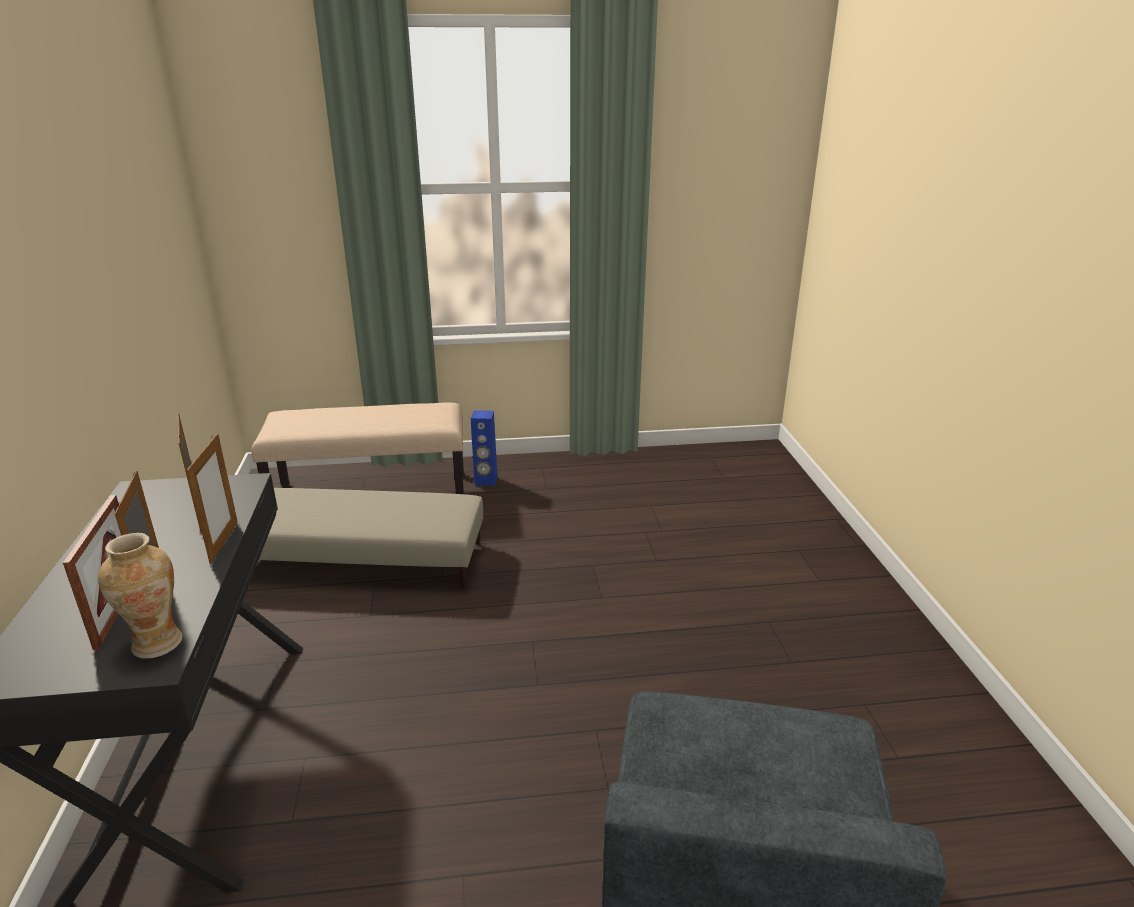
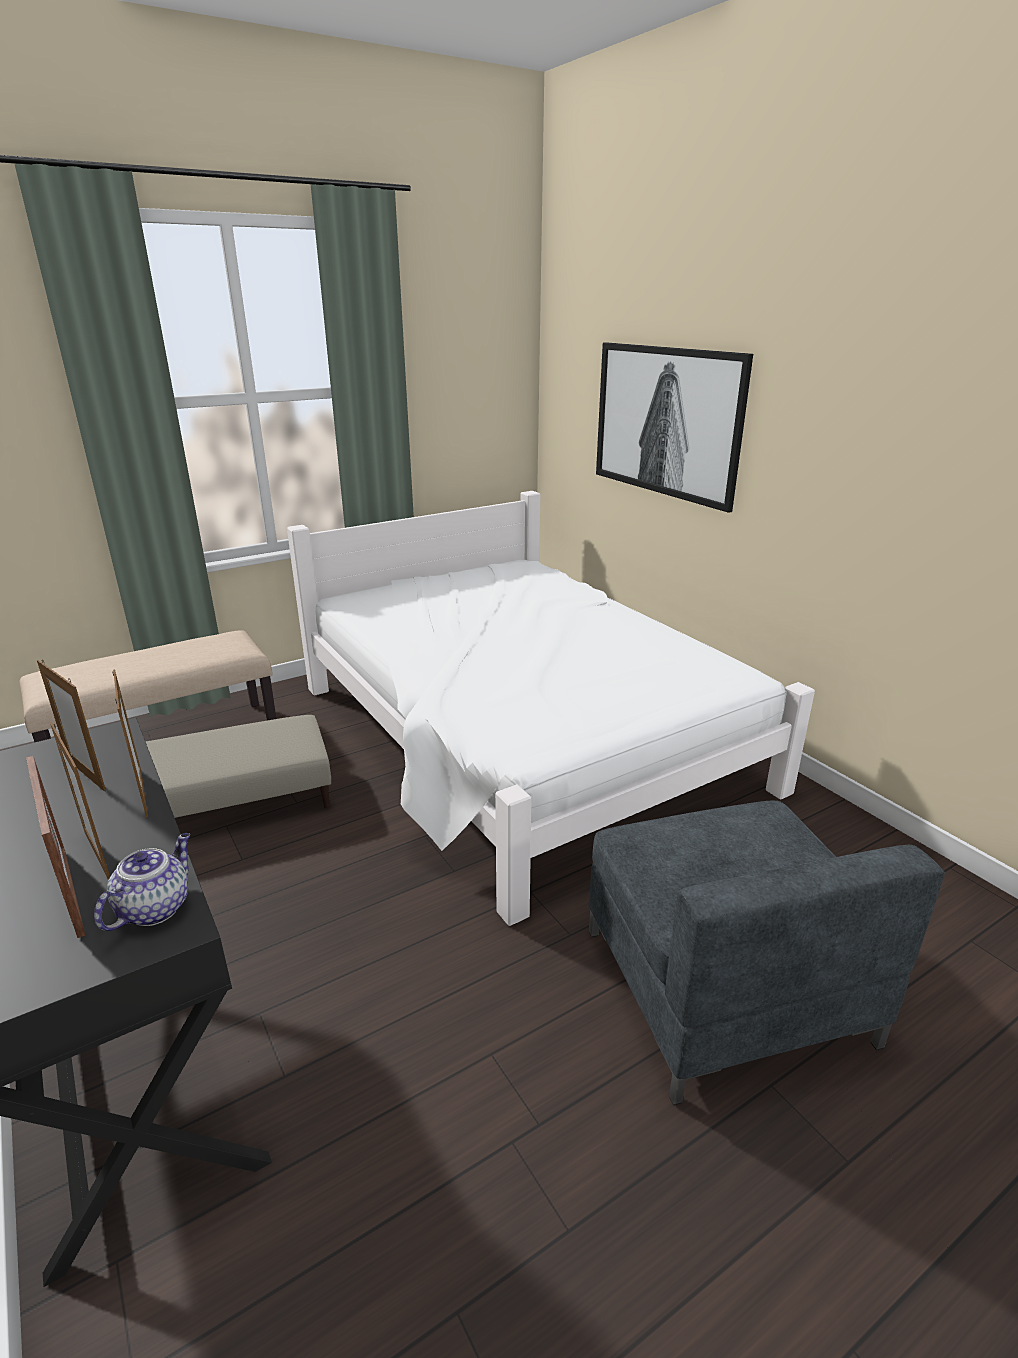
camera: 25 degrees left, 0 degrees up
vase [98,533,182,658] -> teapot [94,833,190,931]
blue speaker [471,410,497,486] -> none
none -> white bed [287,491,815,926]
none -> picture [596,342,753,513]

